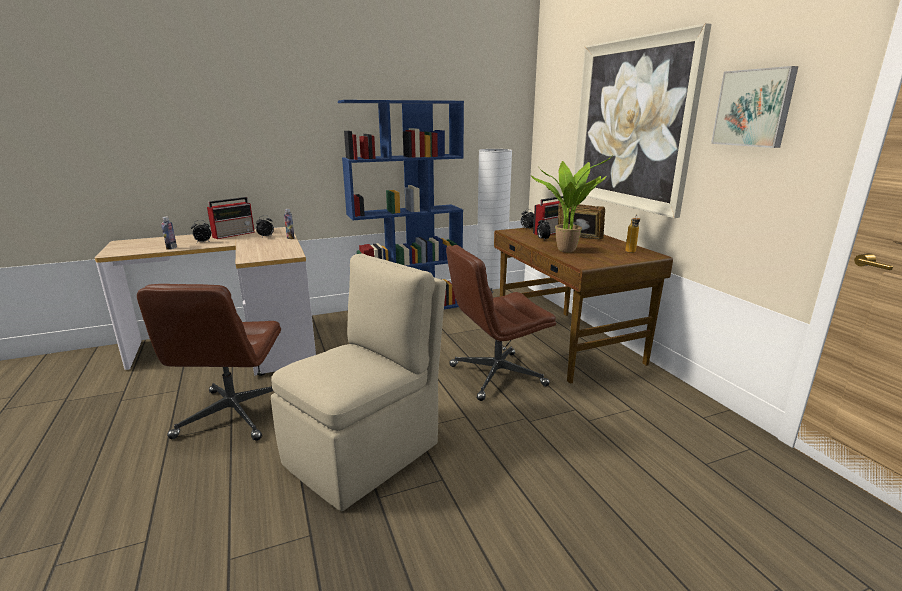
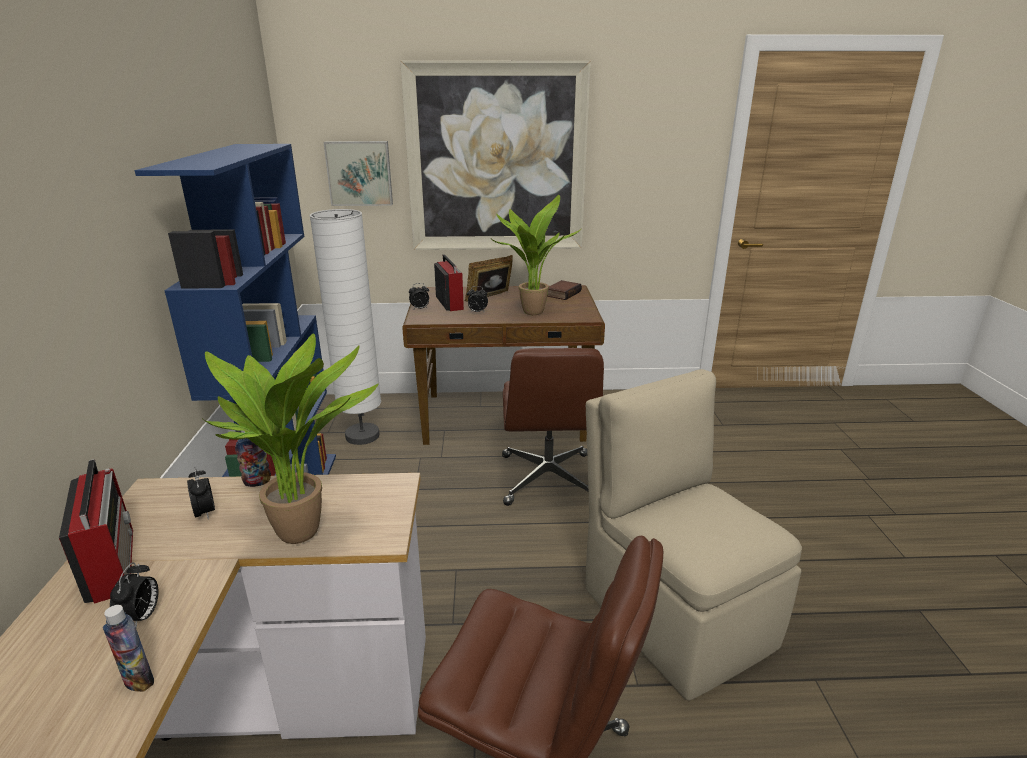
camera: 70 degrees left, 5 degrees up
bottle [625,214,640,253] -> book [547,280,582,300]
picture [711,66,799,148] -> picture moved to [324,141,393,206]
none -> potted plant [203,333,378,544]

